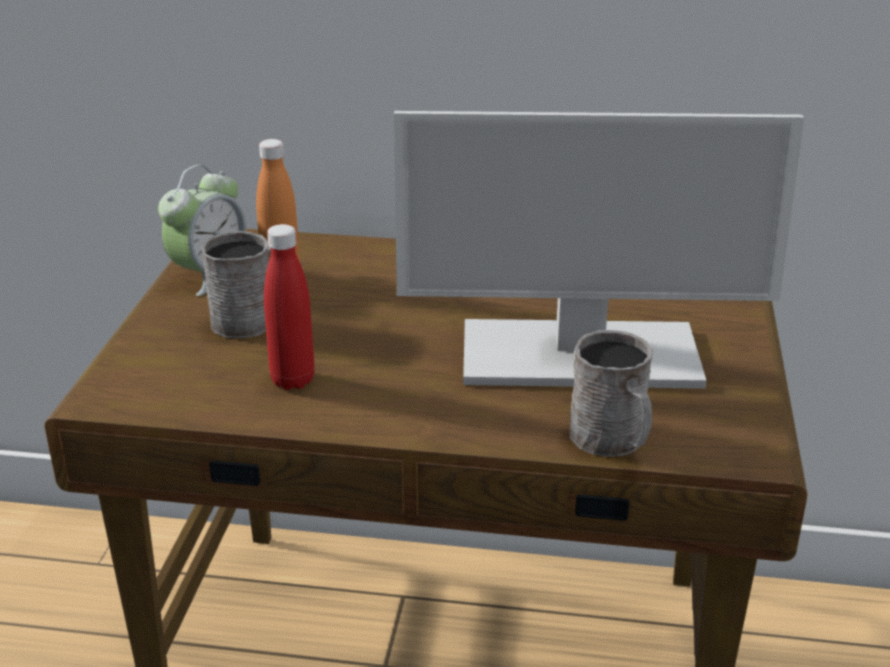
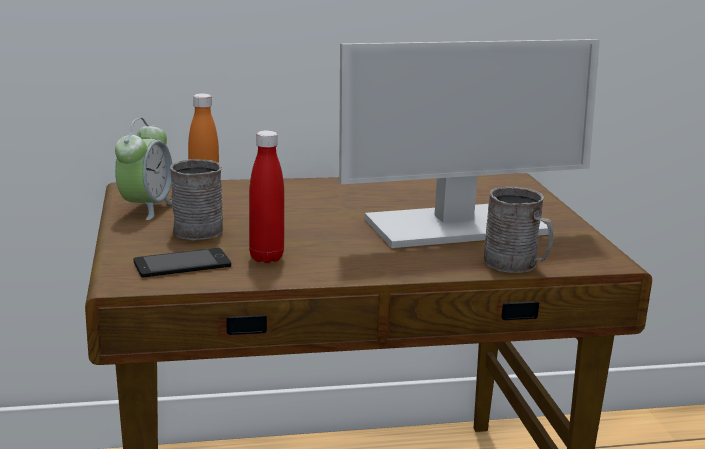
camera: 20 degrees left, 10 degrees down
none -> phone [133,248,231,277]

